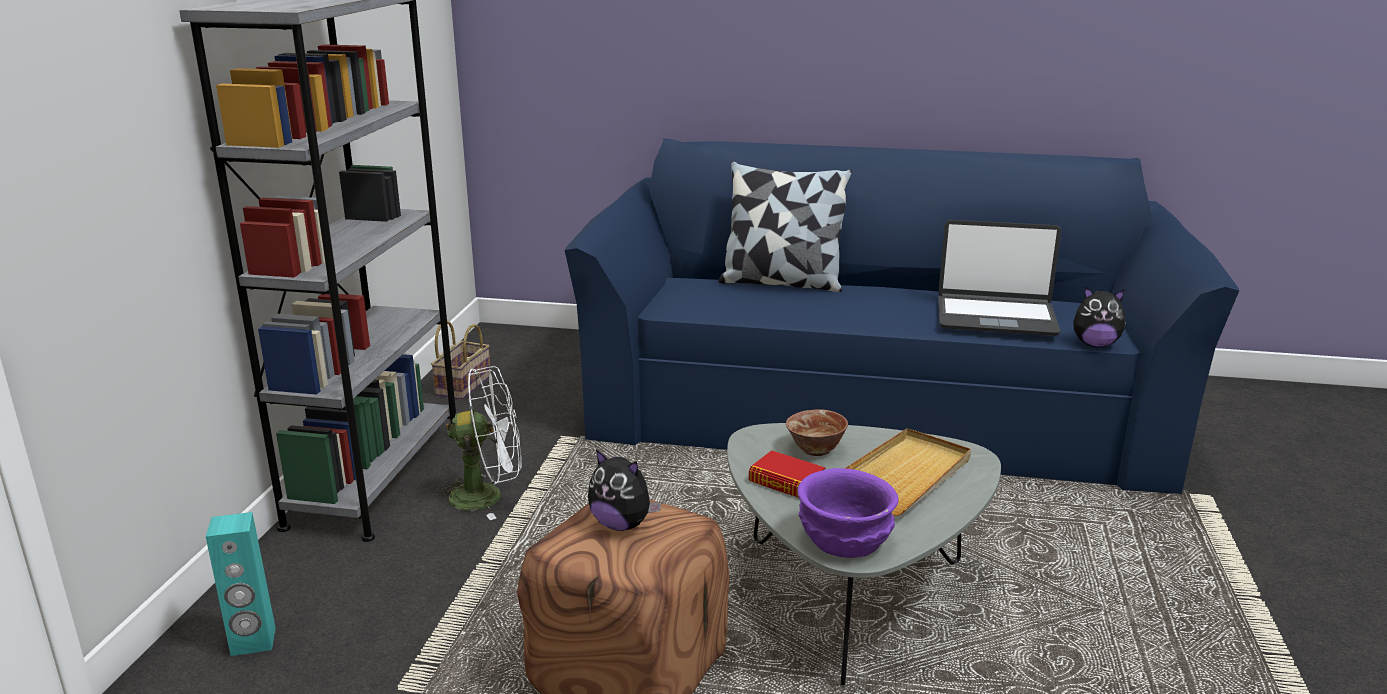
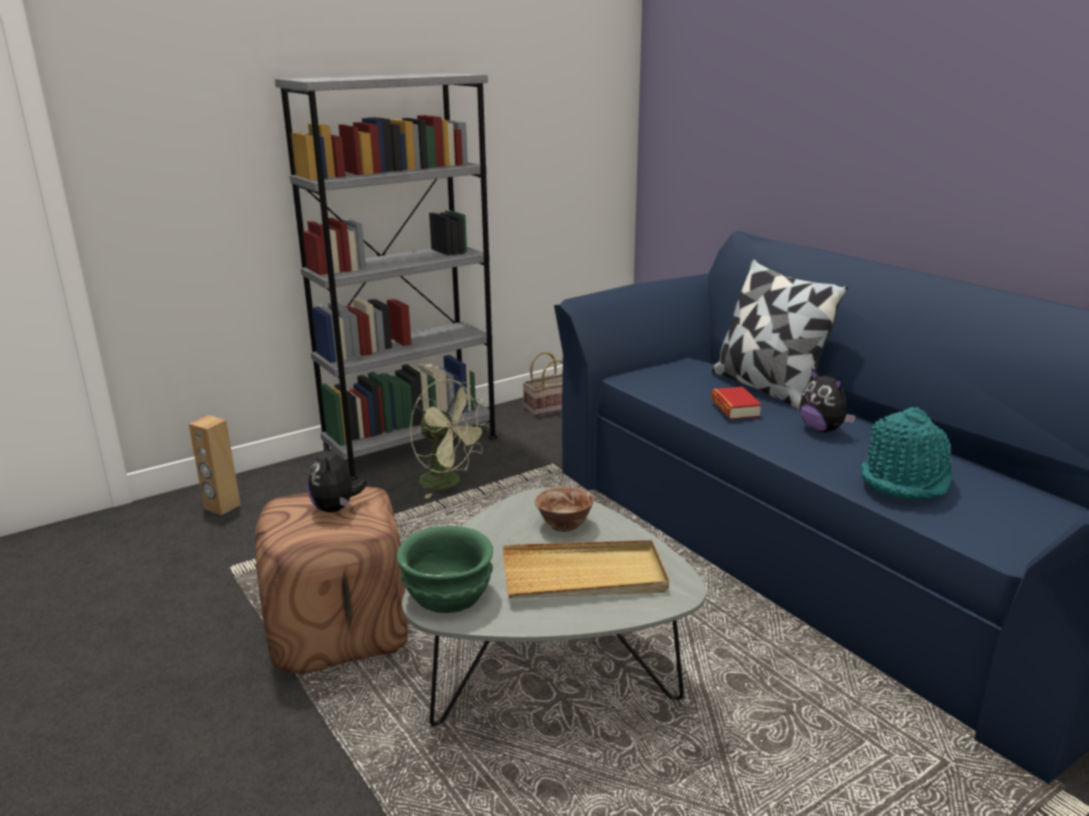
camera: 45 degrees right, 0 degrees up
turquoise speaker [206,512,276,656] -> brown speaker [189,415,241,515]
white fan [434,366,521,520] -> green fan [410,379,489,498]
book [749,450,825,498] -> book moved to [711,387,762,420]
purple bowl [797,468,899,558] -> green bowl [396,525,493,613]
laptop [938,220,1061,336] -> turquoise hat [861,407,953,499]
plush toy [1073,287,1126,347] -> plush toy moved to [800,368,856,432]

